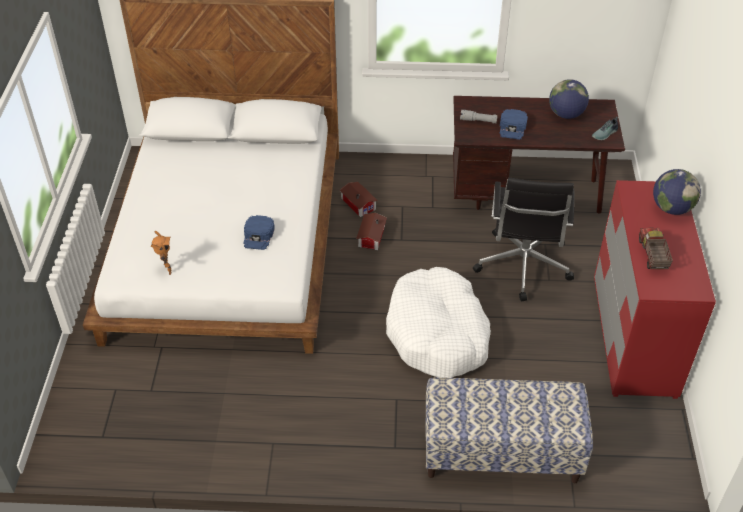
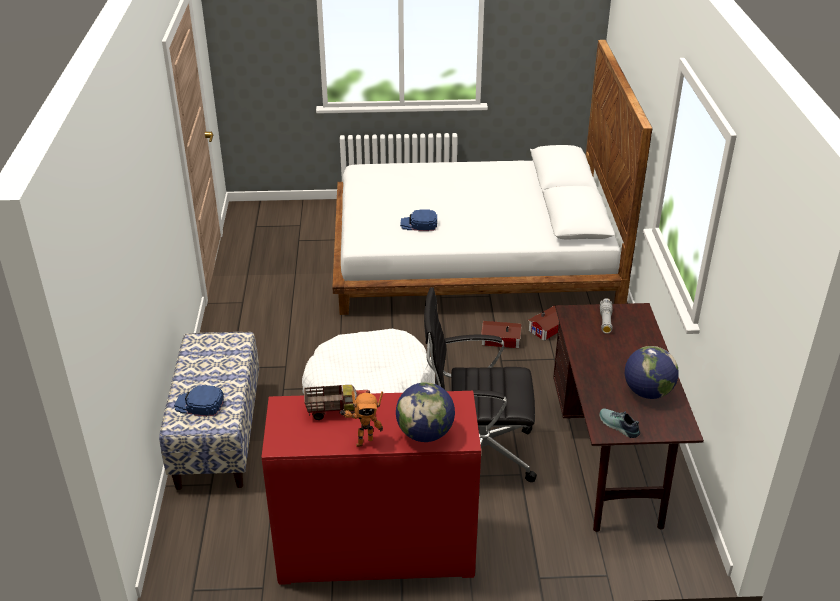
camera: 85 degrees right, 10 degrees down
toy robot [151,231,171,275] -> toy robot moved to [339,391,383,447]
blue cap [500,109,528,140] -> blue cap moved to [174,385,224,417]

